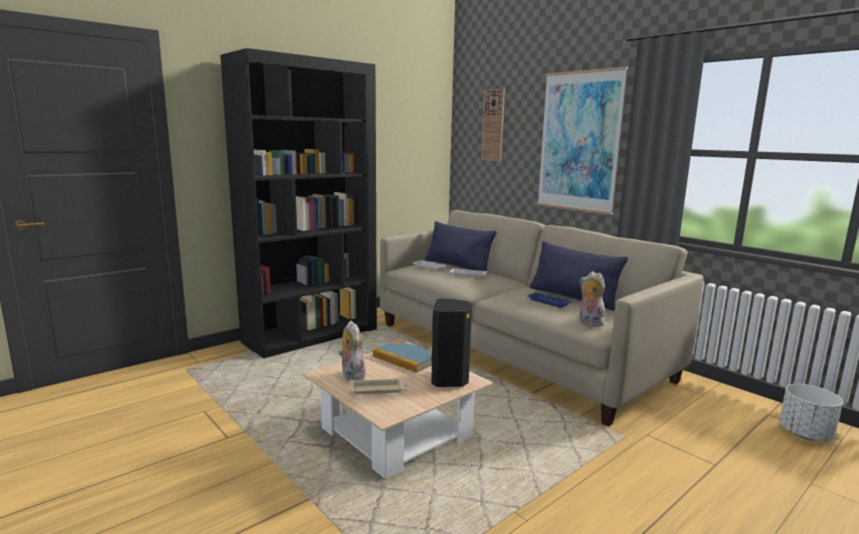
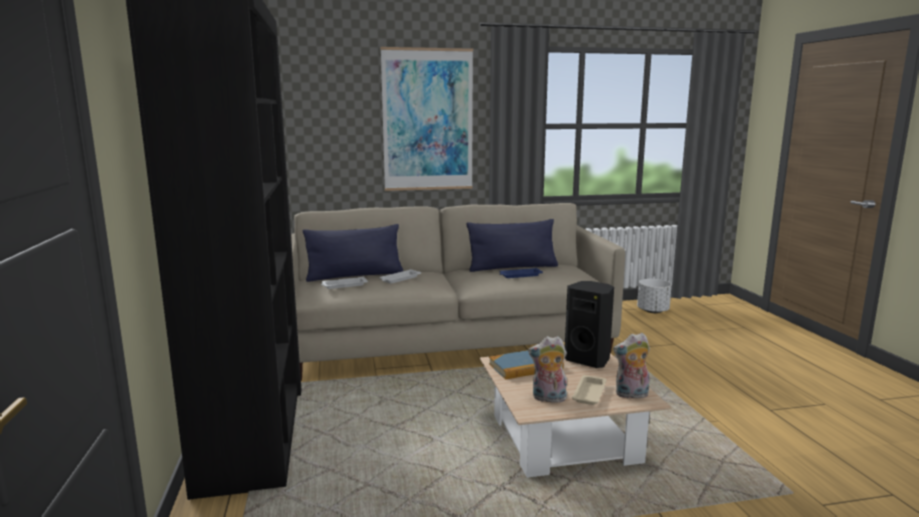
camera: 60 degrees left, 0 degrees up
wall clock [481,89,505,161] -> none
plush toy [580,271,605,326] -> plush toy moved to [613,333,650,399]

